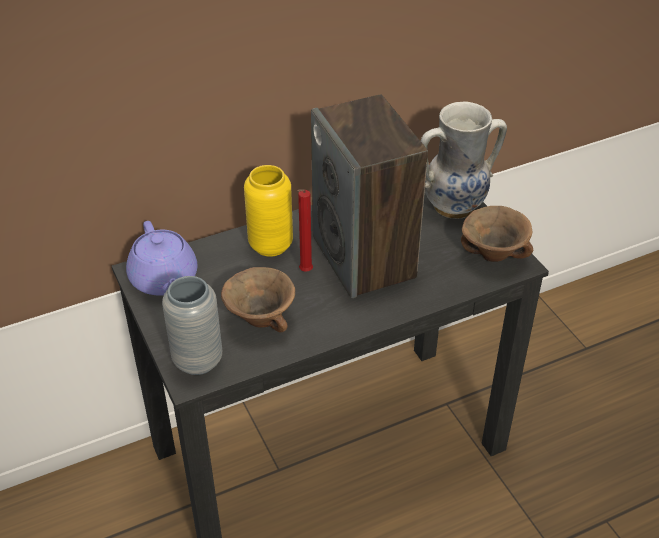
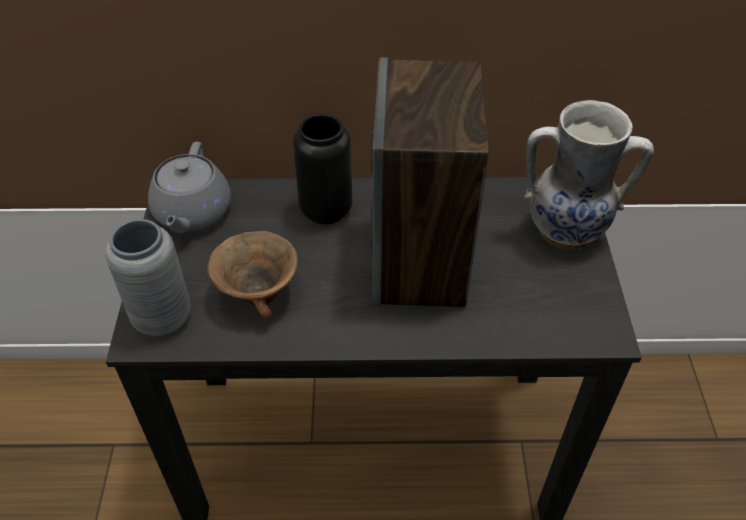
camera: 25 degrees right, 5 degrees up
purple teapot [126,221,198,296] -> grey teapot [148,142,231,233]
yellow vase [244,165,293,257] -> black vase [293,114,353,224]
red candle [298,190,313,272] -> none
brown bowl [461,206,533,262] -> none

